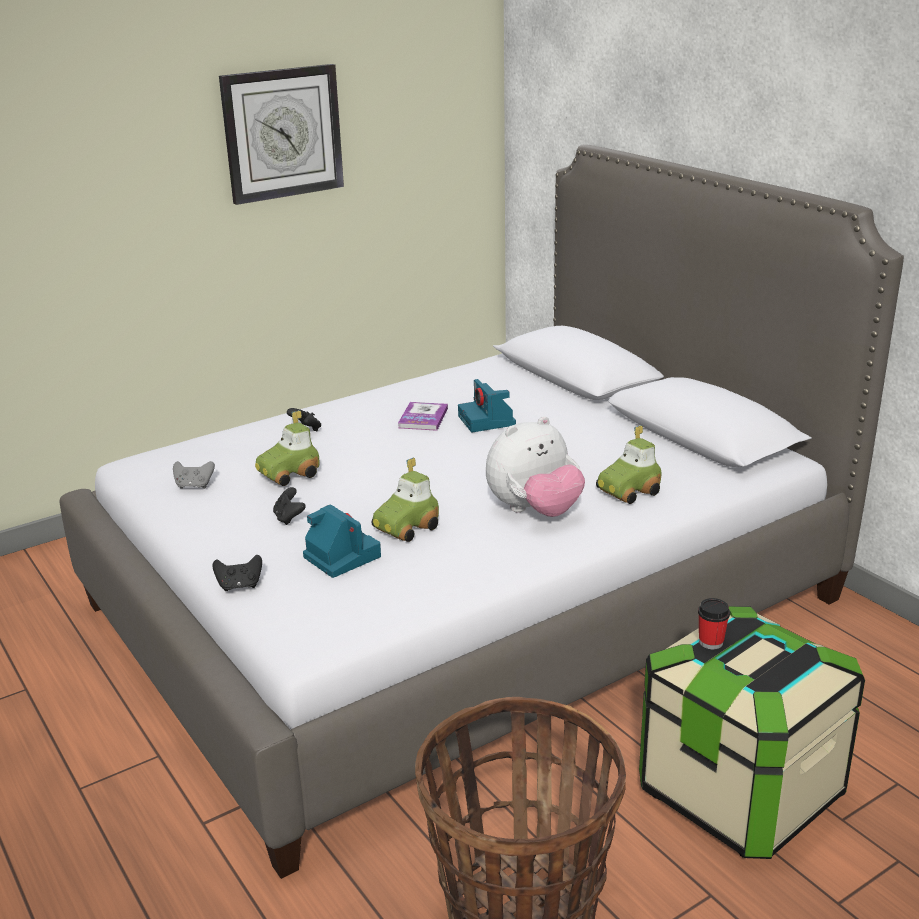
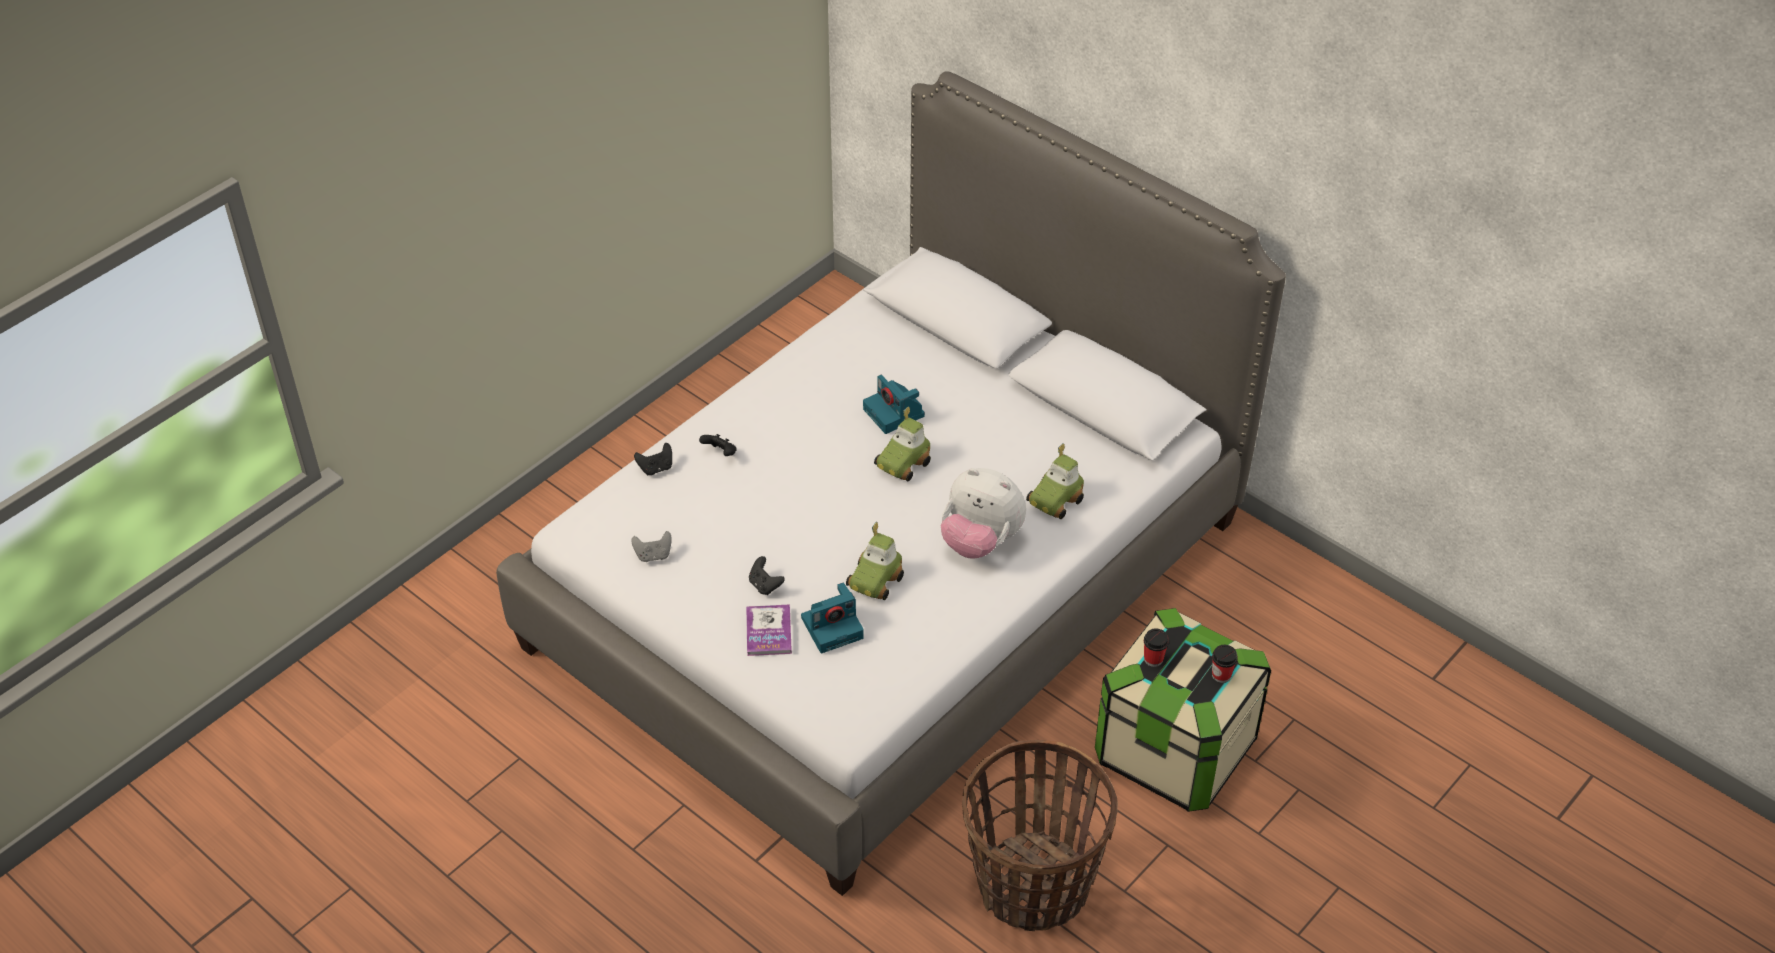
camera: 15 degrees left, 20 degrees up
black game controller [213,555,262,591] -> black game controller moved to [634,443,672,475]
wall clock [219,64,344,205] -> none
toy car [255,410,319,486] -> toy car moved to [874,407,931,482]
camera [303,504,381,578] -> camera turned 120 degrees clockwise [801,583,864,653]
book [398,402,448,431] -> book moved to [746,604,792,656]
plush toy [486,416,585,517] -> plush toy turned 75 degrees clockwise [941,468,1026,559]
none -> cup [1212,645,1238,683]

